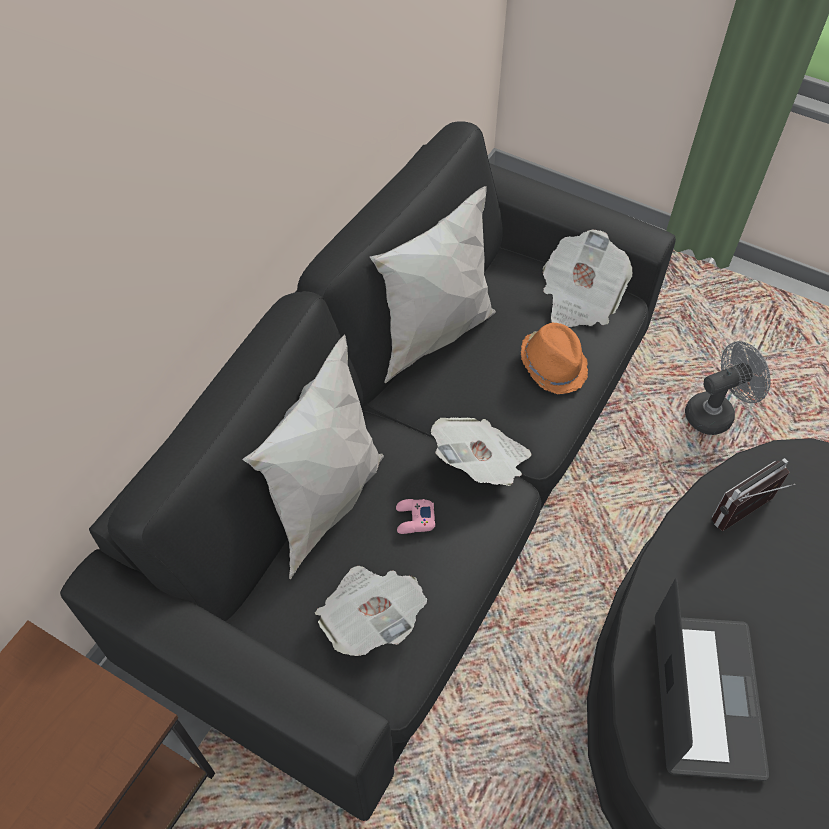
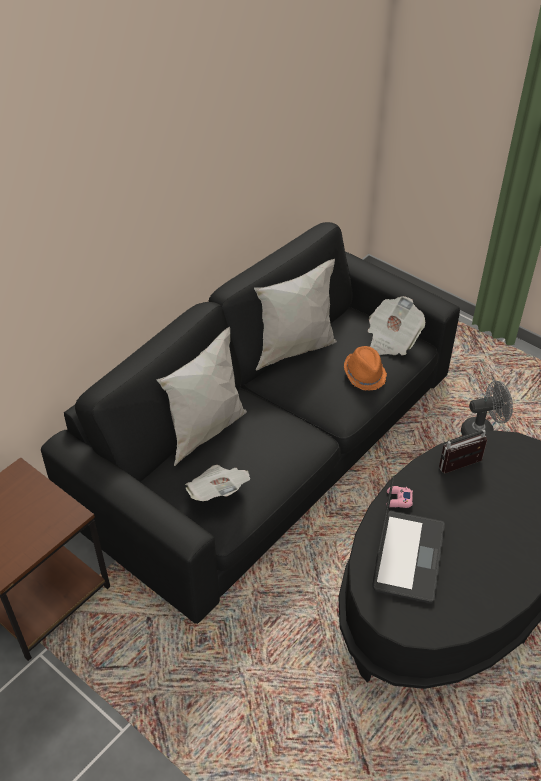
camera: 10 degrees right, 10 degrees down
pink game controller [396,499,435,534] -> pink game controller moved to [386,486,413,508]
newspaper [431,418,531,486] -> none

